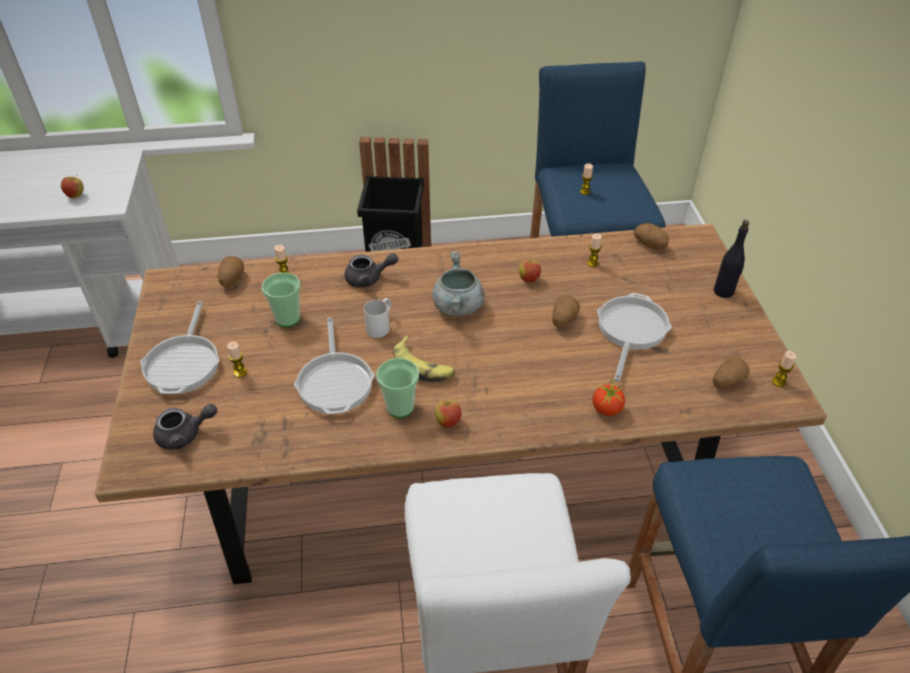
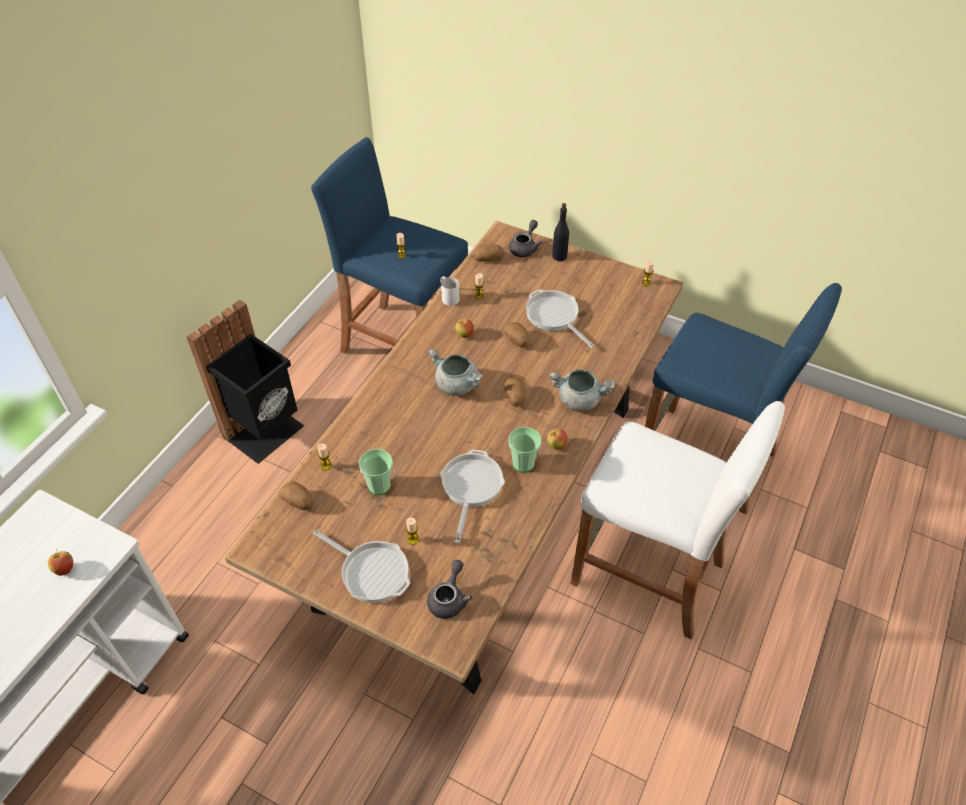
camera: 55 degrees left, 5 degrees up
frying pan [294,318,375,414] -> frying pan turned 105 degrees counterclockwise [440,449,505,543]
grey teapot [345,253,398,287] -> grey teapot moved to [509,220,542,257]
white mug [364,298,392,338] -> white mug moved to [440,276,459,306]
banana [393,336,455,382] -> none
tomato [593,377,625,416] -> none
potato [713,356,750,389] -> potato moved to [504,378,526,407]
none -> grey cooking pot [550,369,615,411]

